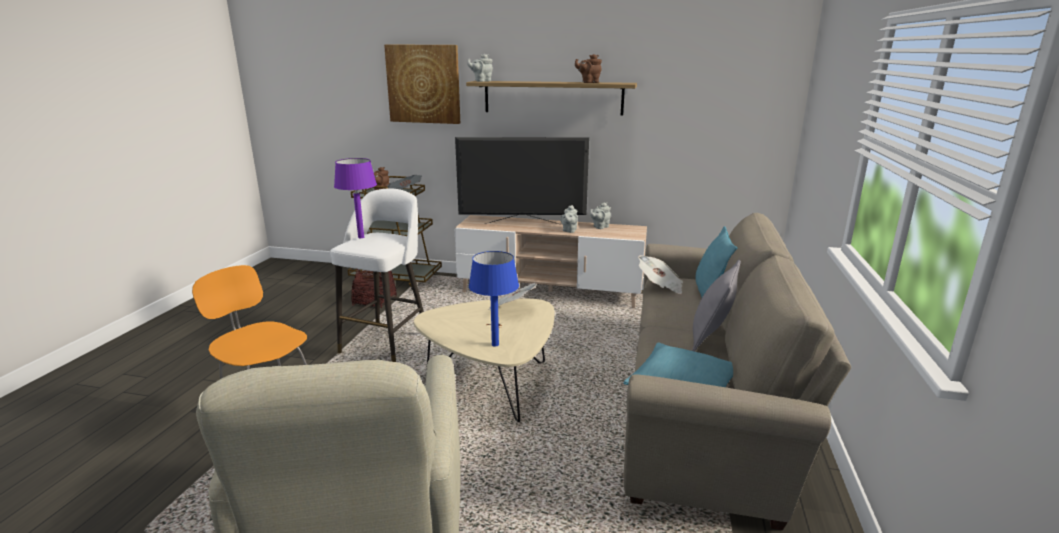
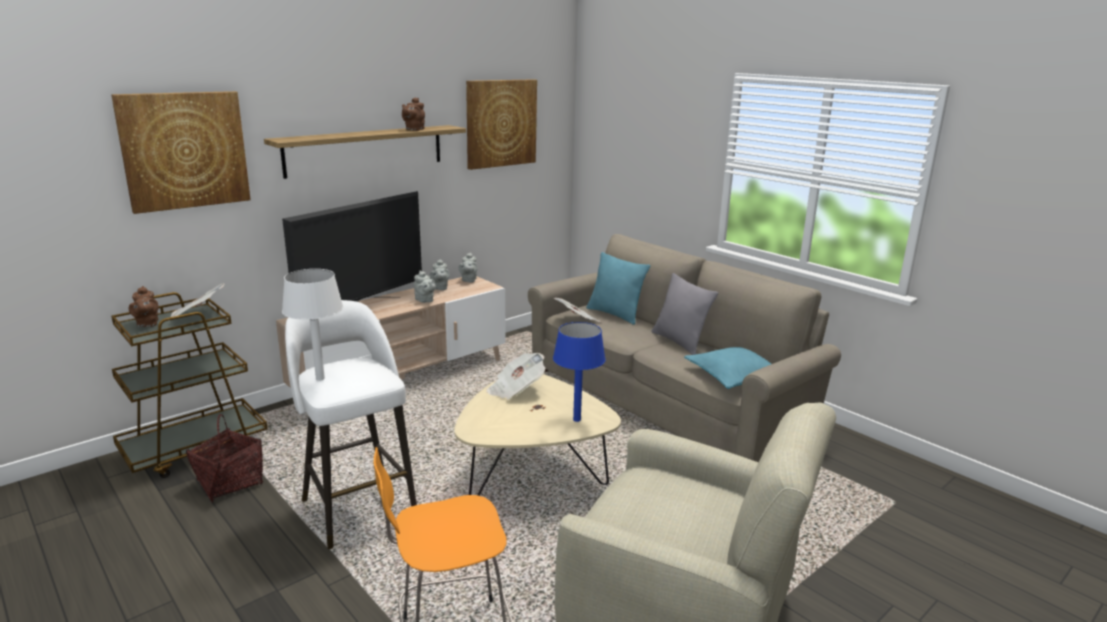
camera: 55 degrees left, 0 degrees up
purple table lamp [334,158,377,238] -> white table lamp [282,269,344,381]
grey teapot [467,54,493,82] -> grey teapot moved to [458,252,478,283]
none -> picture [466,79,537,170]

